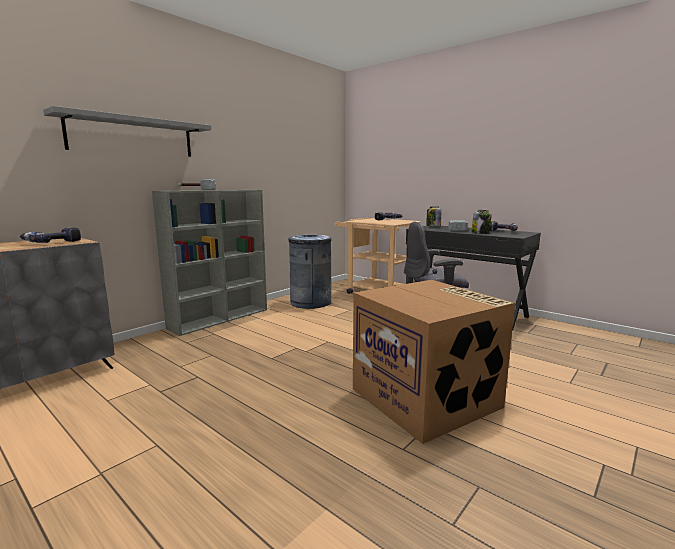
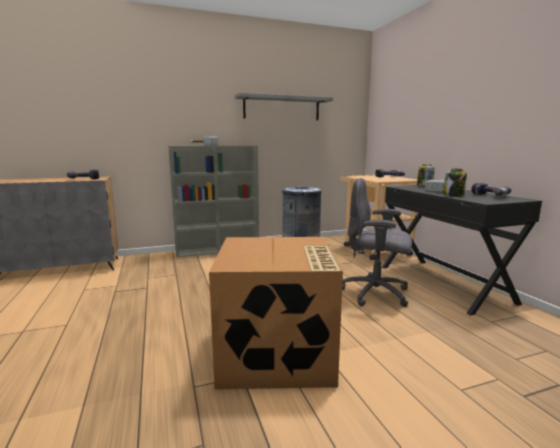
camera: 30 degrees right, 0 degrees up
grey shelf [43,106,212,157] -> grey shelf moved to [235,93,333,120]

